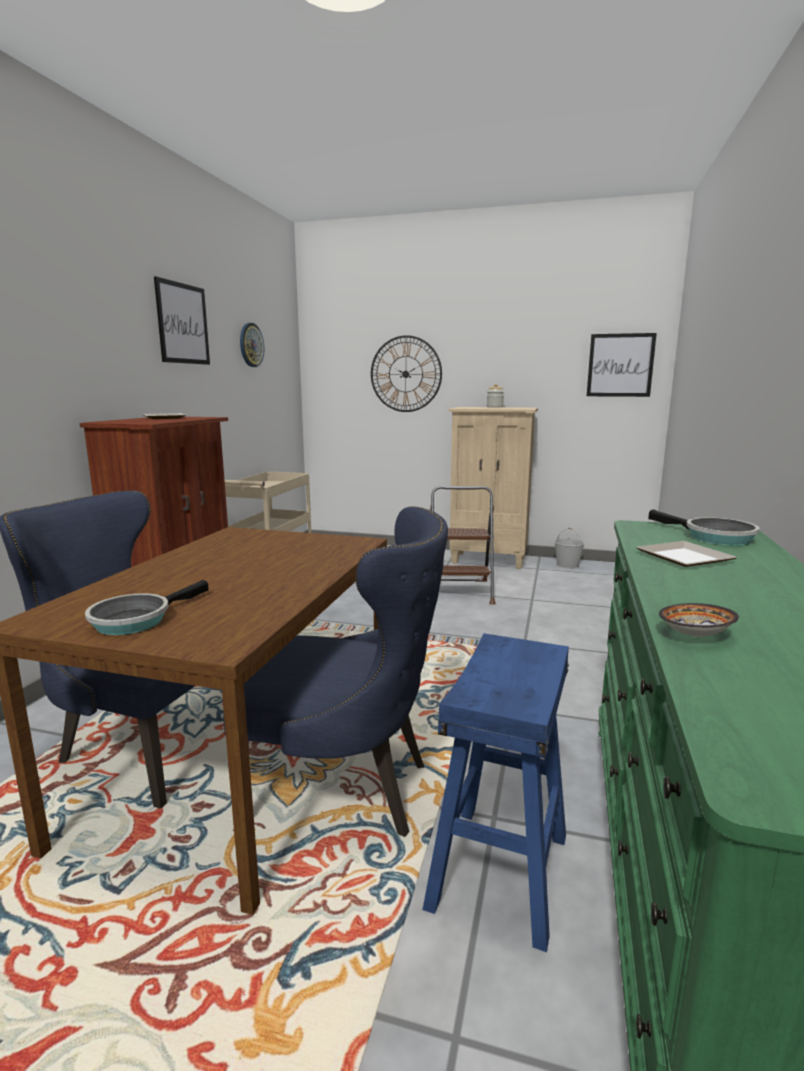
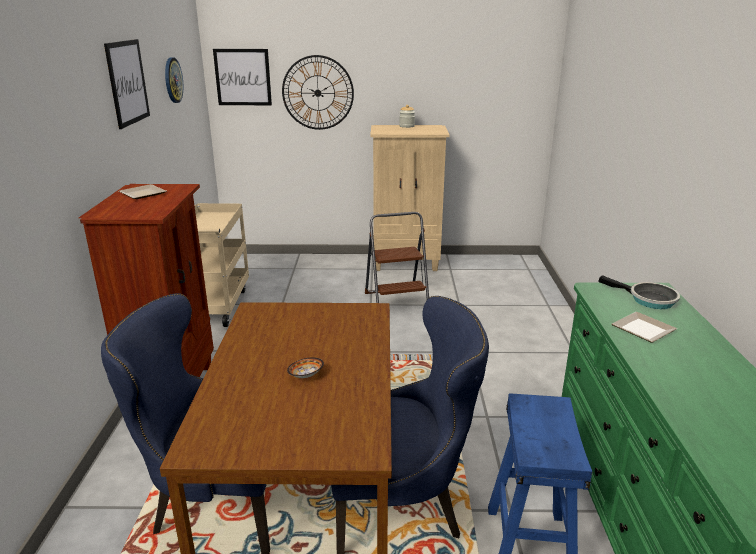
camera: 15 degrees left, 10 degrees up
frying pan [85,580,209,635] -> none
white bucket [554,528,585,569] -> none
picture [587,333,657,397] -> picture moved to [213,49,272,105]
bowl [659,603,739,637] -> bowl moved to [287,358,324,378]

